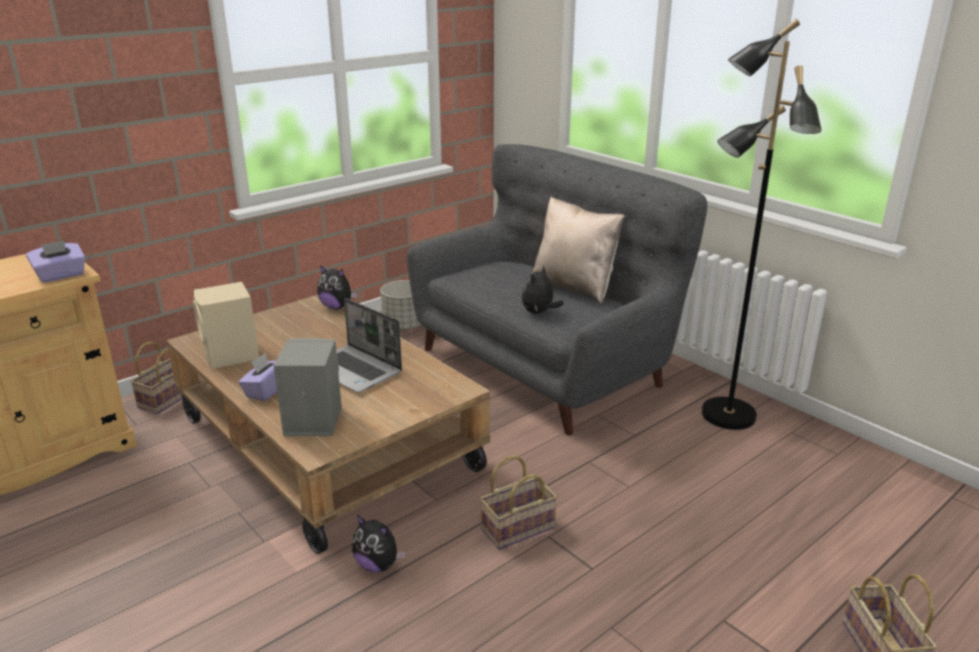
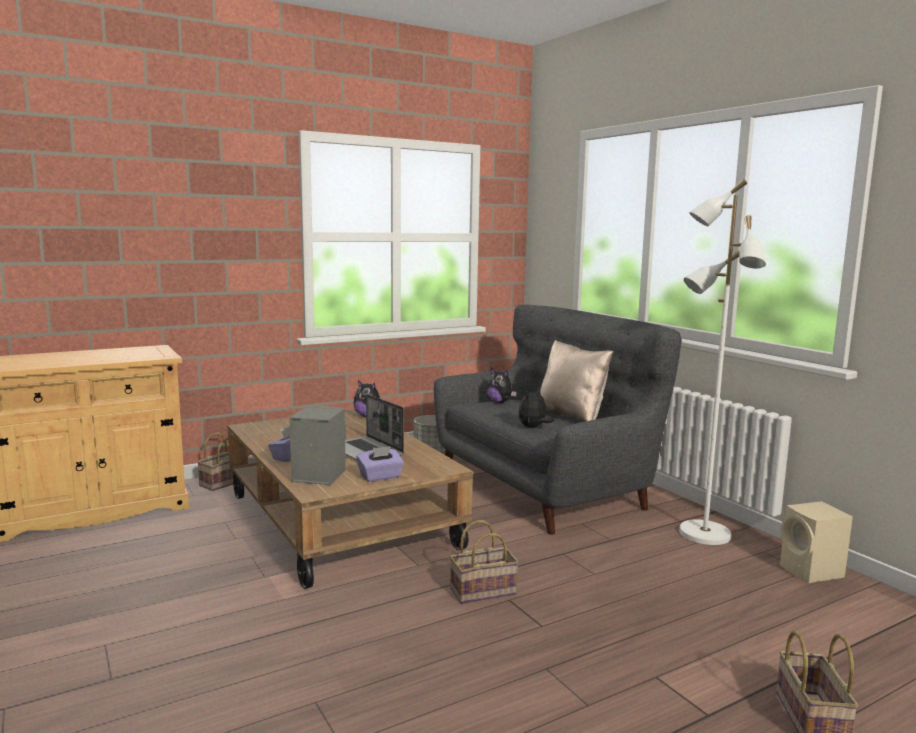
camera: 10 degrees right, 15 degrees down
purple tissue box [26,240,86,283] -> purple tissue box moved to [356,446,404,482]
beige speaker [193,282,259,369] -> beige speaker moved to [780,501,853,583]
plush toy [352,515,406,572] -> plush toy moved to [486,368,517,403]
black floor lamp [702,19,821,430] -> white floor lamp [679,179,766,545]

